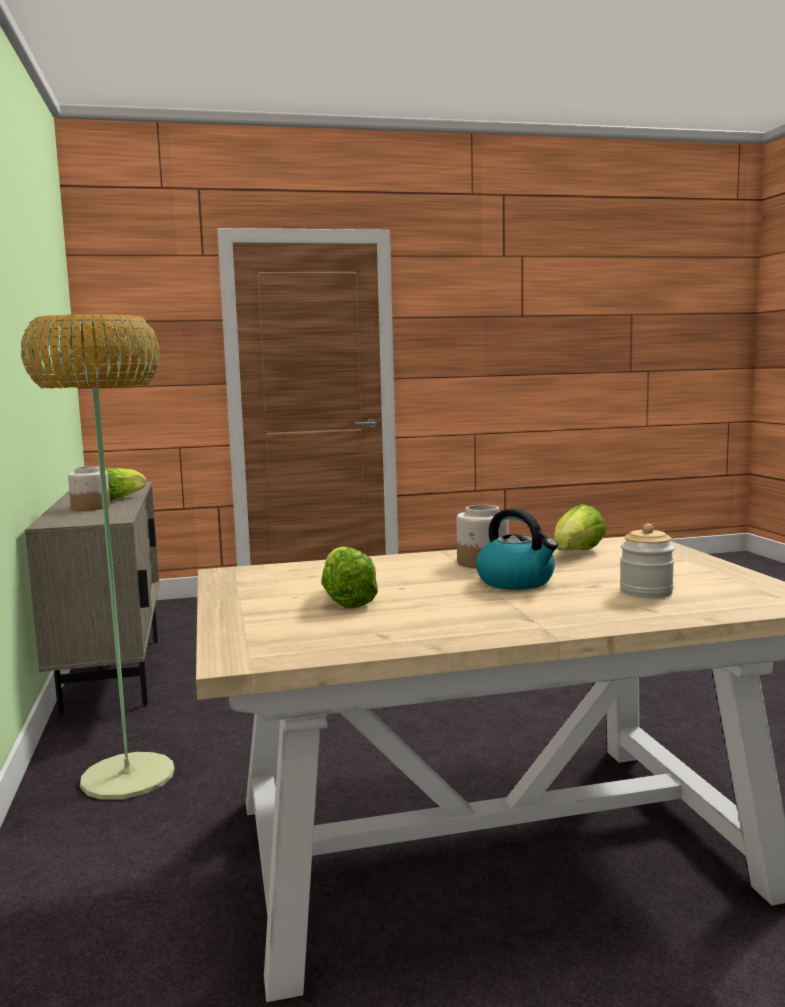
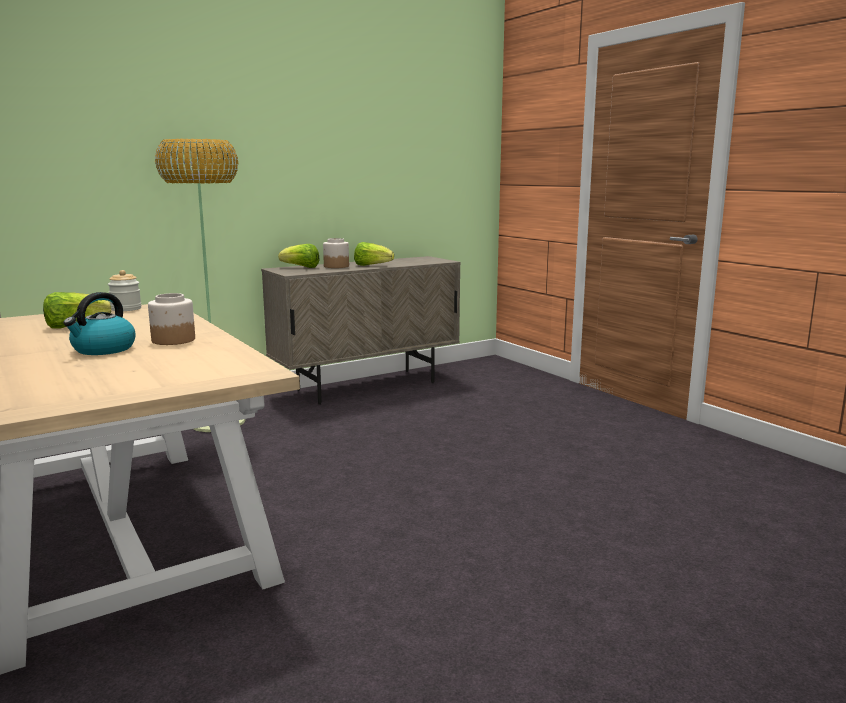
camera: 70 degrees right, 5 degrees up
lettuce [554,504,606,551] -> lettuce moved to [278,244,320,268]
jar [620,524,675,598] -> jar moved to [108,270,141,311]

